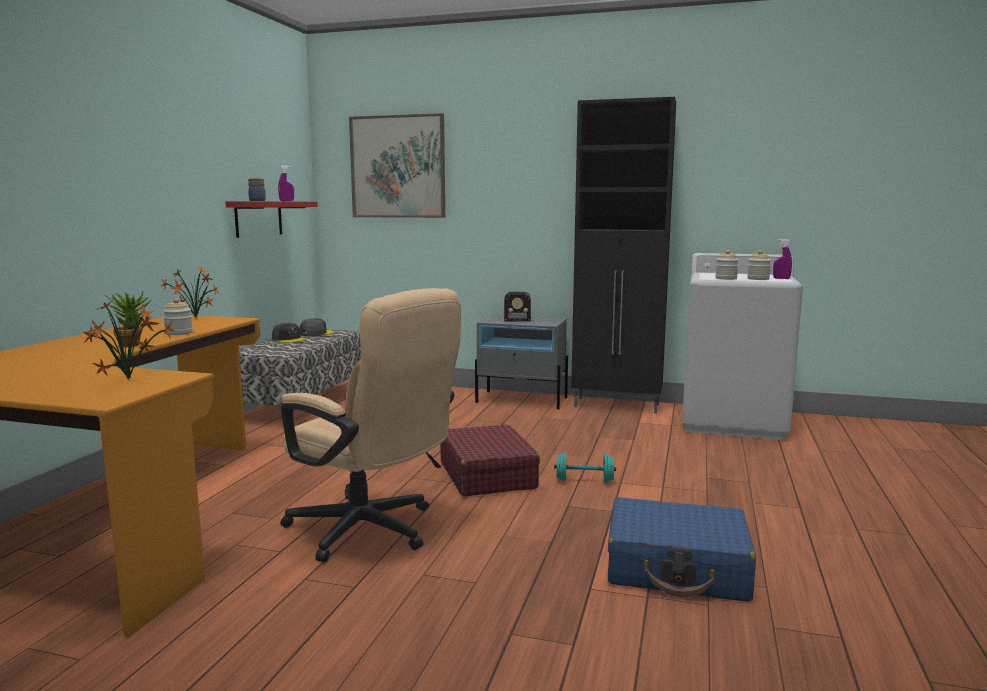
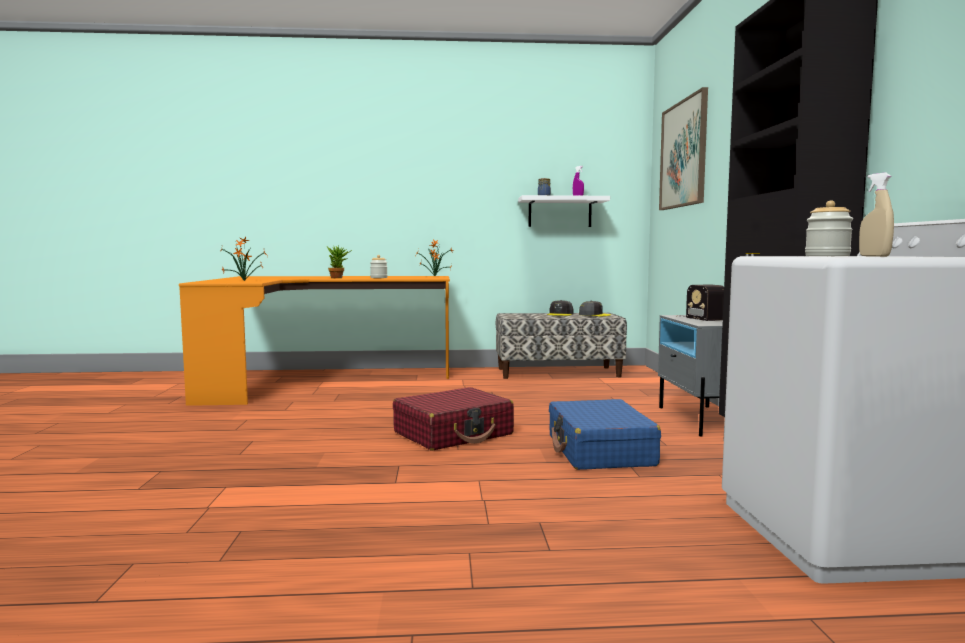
camera: 70 degrees right, 5 degrees down
red shelf [225,201,318,238] -> white shelf [518,195,610,227]
beige office chair [280,288,461,562] -> none
turquoise dumbbell [554,453,616,483] -> none
blue suitcase [608,497,756,602] -> blue suitcase moved to [549,399,661,470]
jar [715,250,738,280] -> none
purple spray bottle [773,239,792,279] -> beige spray bottle [859,173,894,257]

